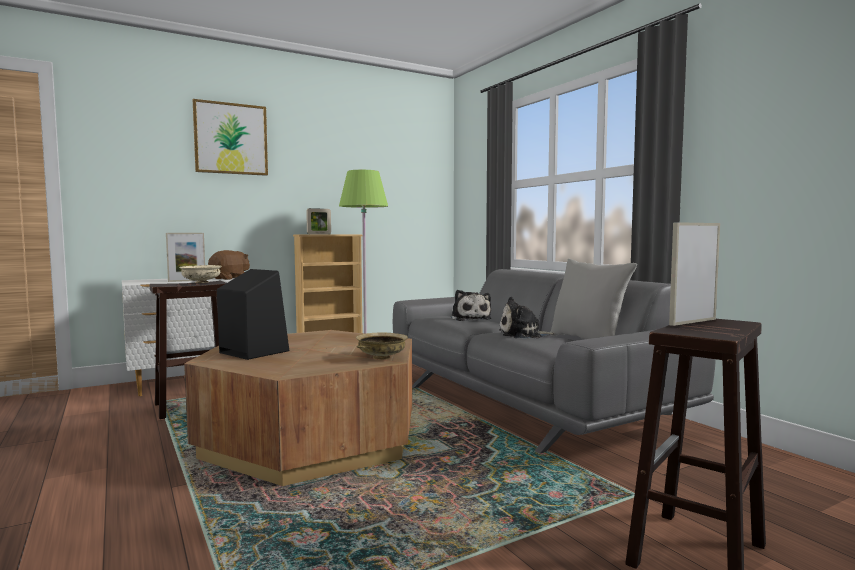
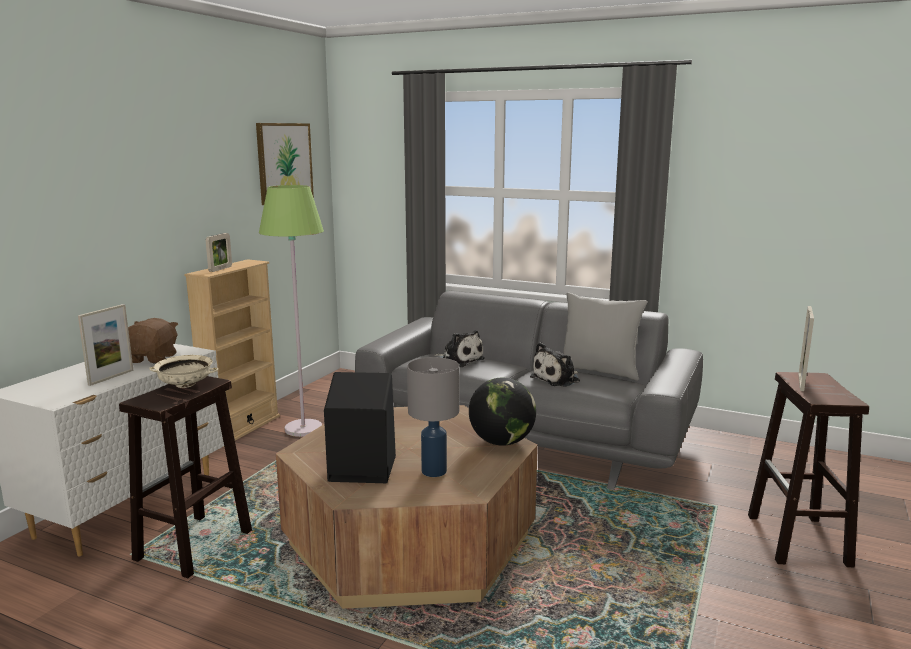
camera: 35 degrees left, 10 degrees up
picture [193,99,268,176] -> picture moved to [256,123,314,205]
beige bowl [356,333,408,359] -> globe [469,378,536,446]
none -> grey table lamp [407,357,459,477]

